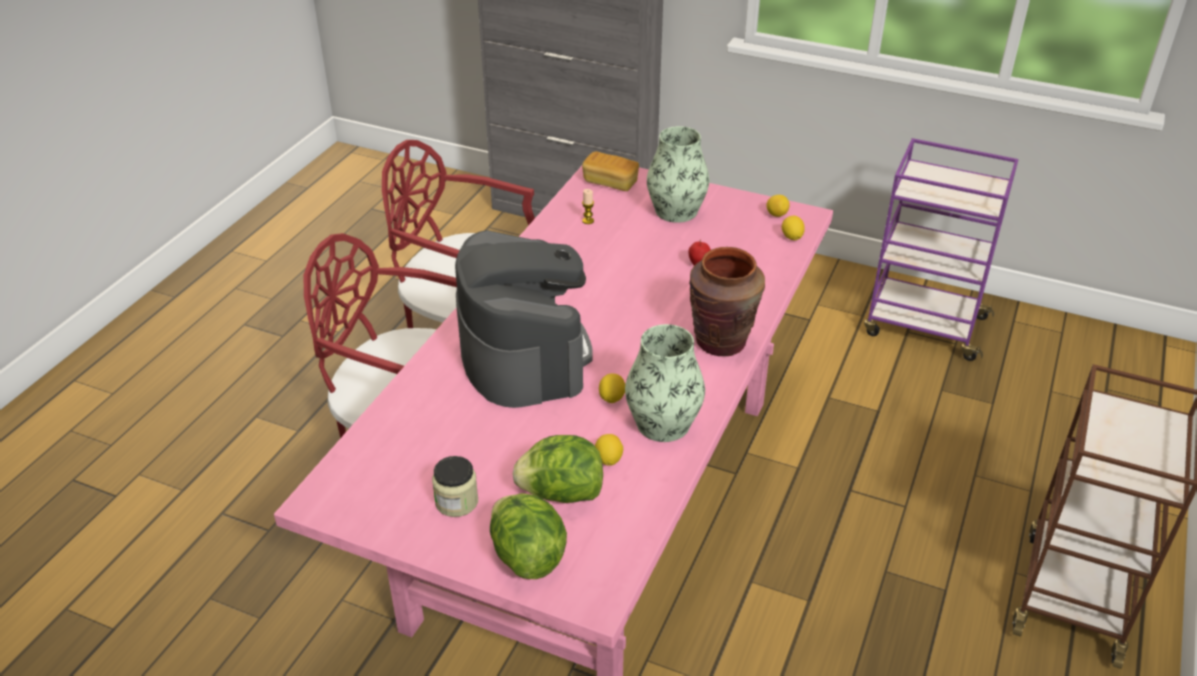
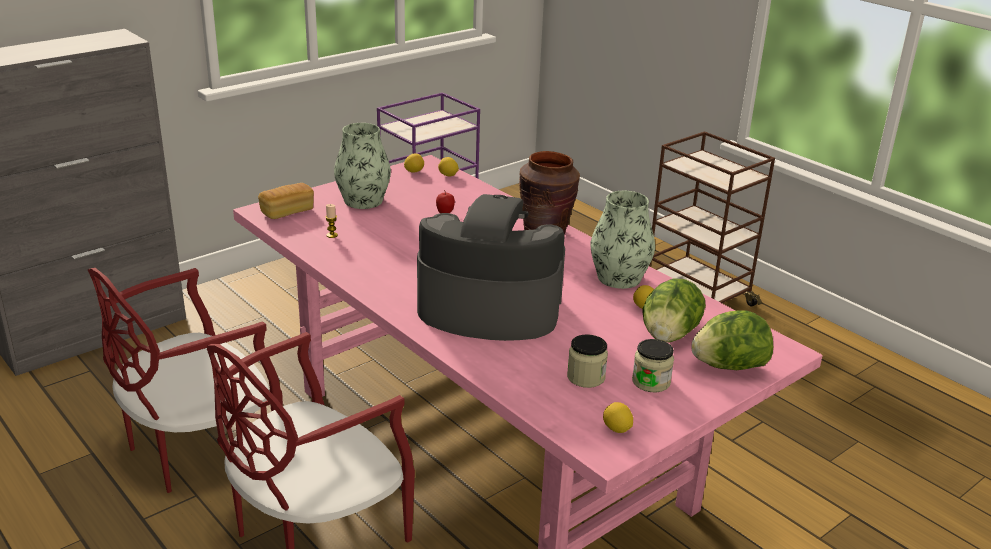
camera: 65 degrees left, 10 degrees down
lemon [599,373,625,403] -> lemon moved to [603,402,633,433]
none -> jar [567,334,608,388]

